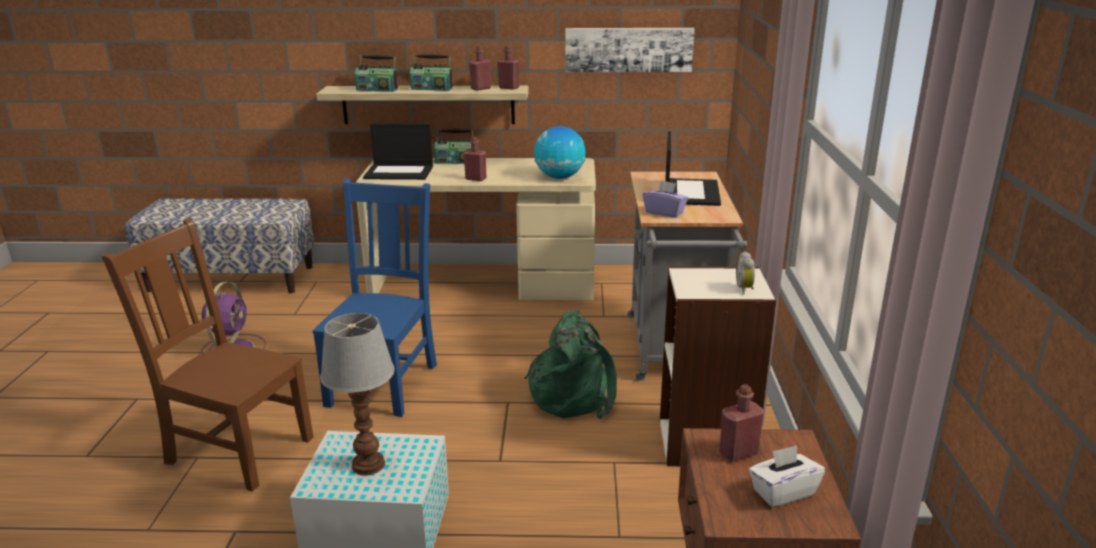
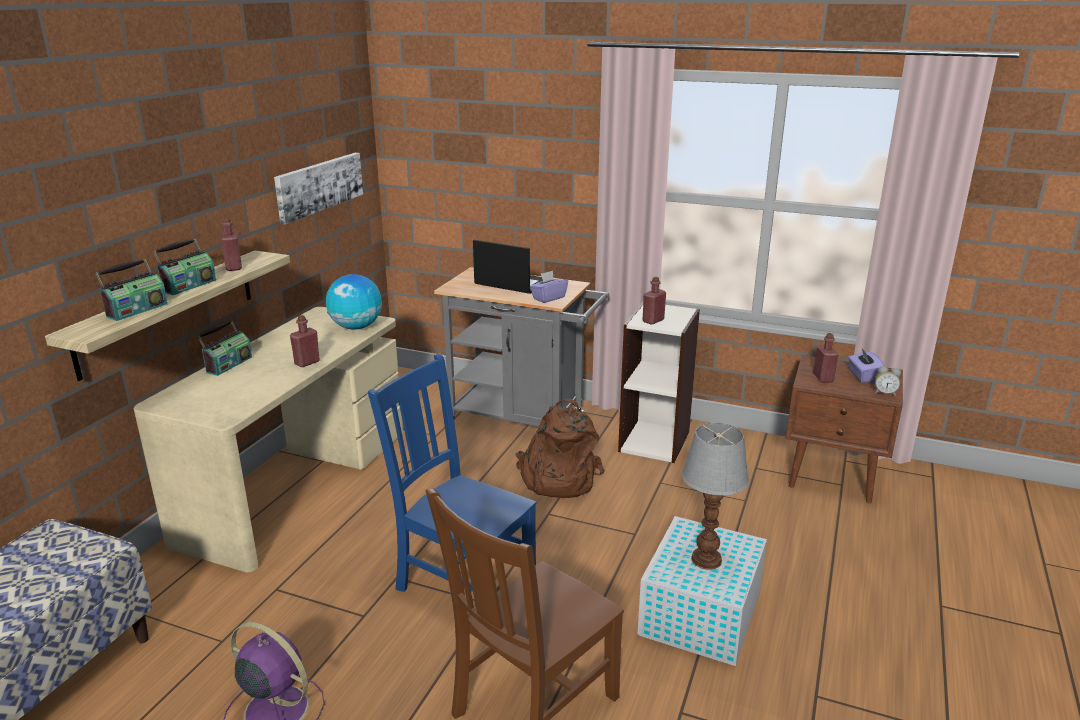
camera: 70 degrees left, 0 degrees up
laptop [363,123,433,180] -> none
red bottle [497,45,519,90] -> red bottle moved to [643,277,666,325]
green backpack [524,309,617,419] -> brown backpack [515,399,605,498]
alarm clock [736,251,755,294] -> alarm clock moved to [875,366,901,397]
white tissue box [749,445,825,508] -> purple tissue box [848,349,884,383]

